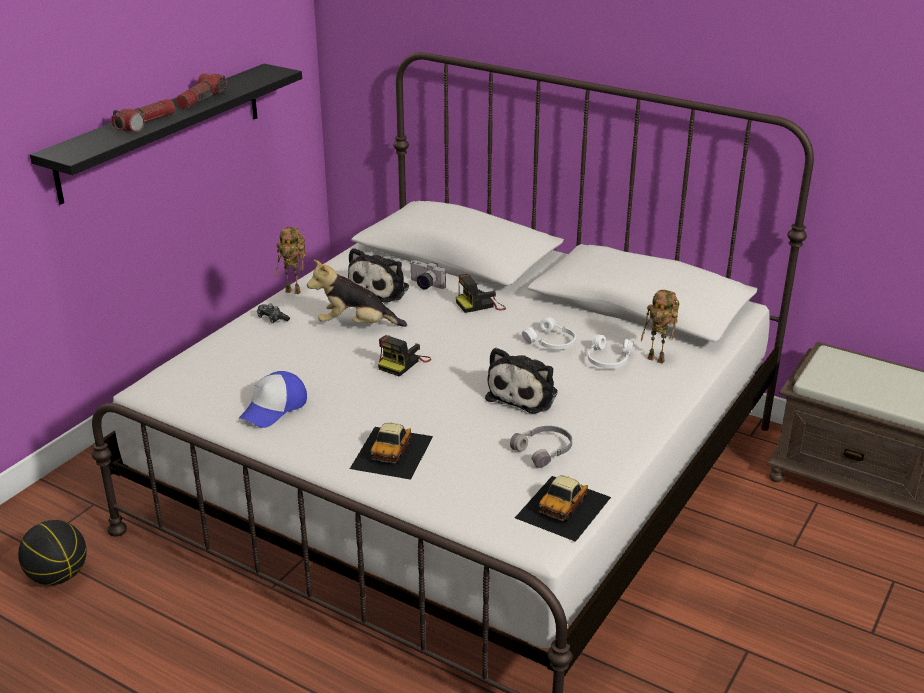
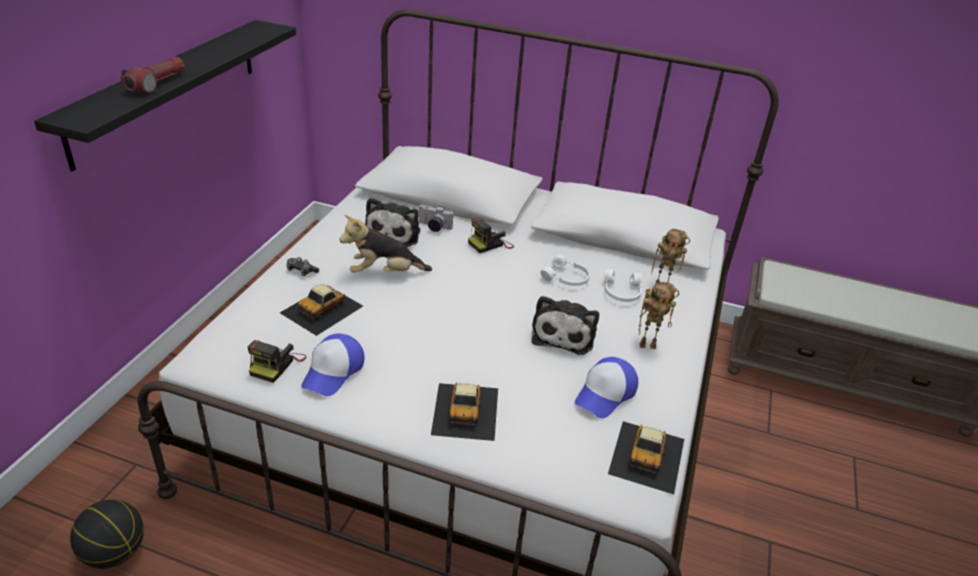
camera: 15 degrees left, 5 degrees up
flashlight [176,73,227,109] -> none
toy robot [276,227,306,294] -> toy robot moved to [639,282,679,349]
camera [378,335,431,377] -> camera moved to [247,340,306,383]
grey headphones [510,426,572,468] -> cap [575,357,638,418]
none -> toy car [280,284,363,336]

